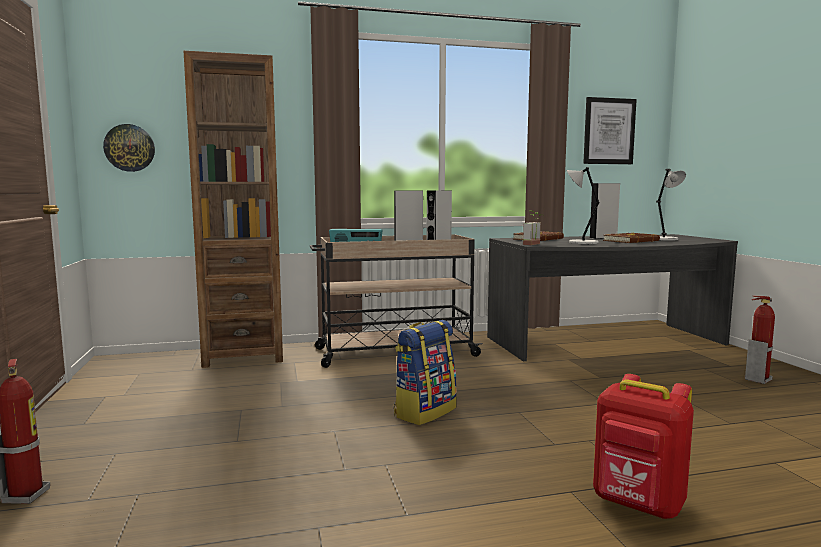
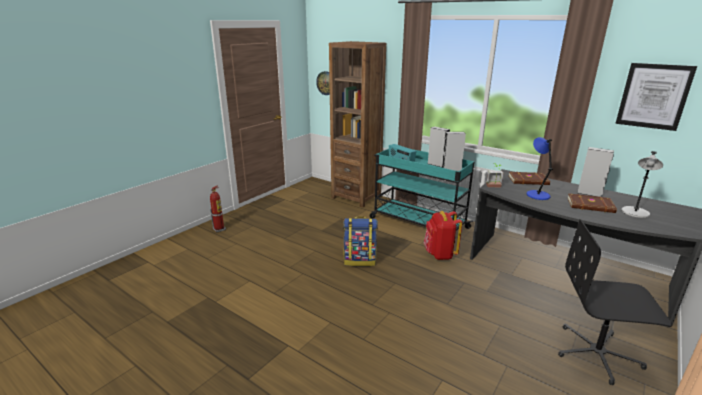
camera: 50 degrees right, 15 degrees up
beige cart [310,234,483,368] -> turquoise cart [370,149,474,244]
grey table lamp [567,167,600,244] -> blue table lamp [527,137,553,200]
red backpack [593,374,694,519] -> red backpack moved to [424,211,462,260]
fire extinguisher [745,296,775,384] -> black office chair [558,219,673,385]

